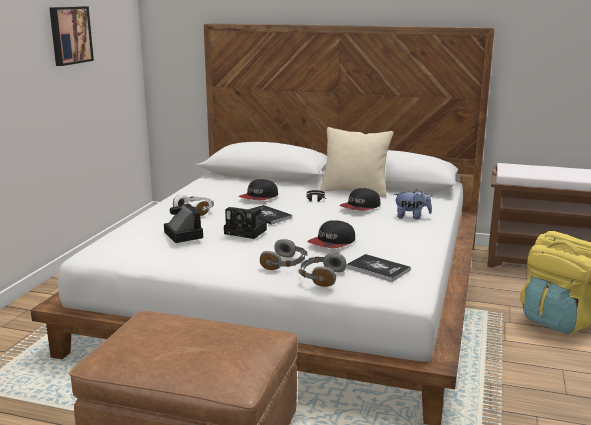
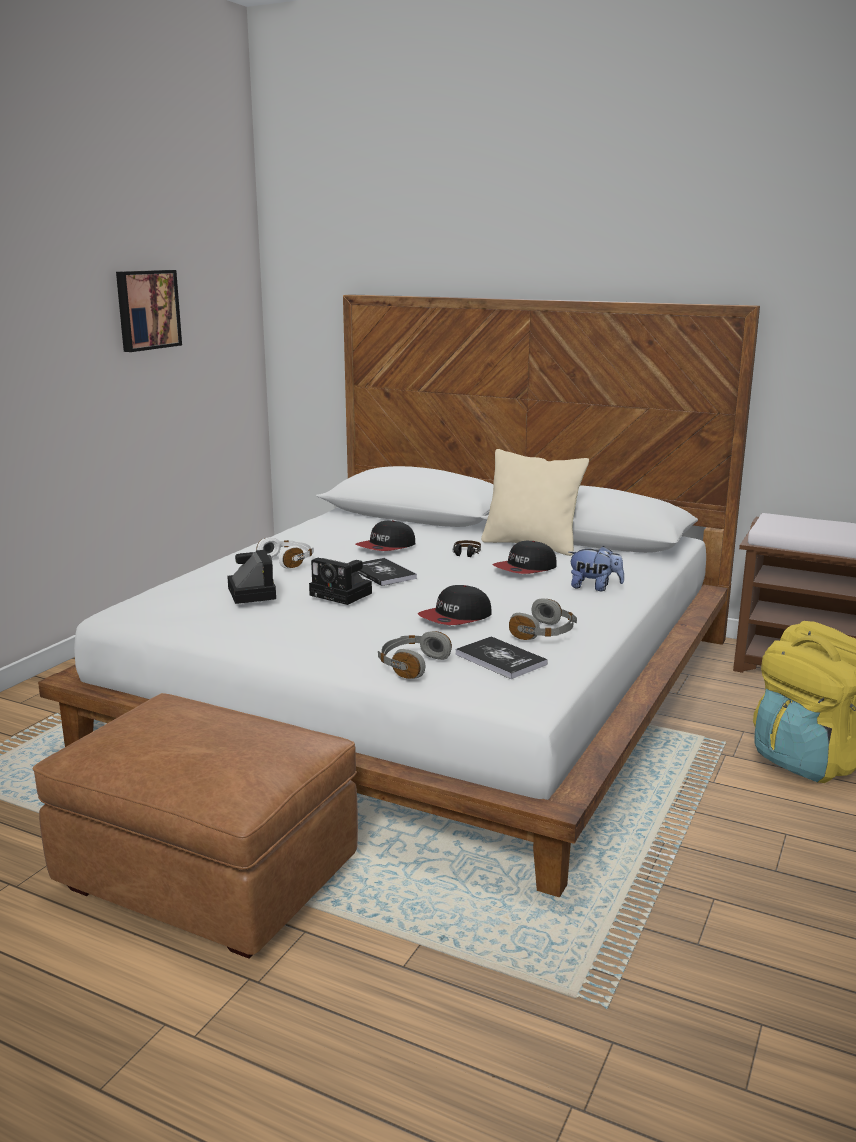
camera: 10 degrees right, 0 degrees up
grey headphones [260,239,307,270] -> grey headphones moved to [509,599,577,640]

